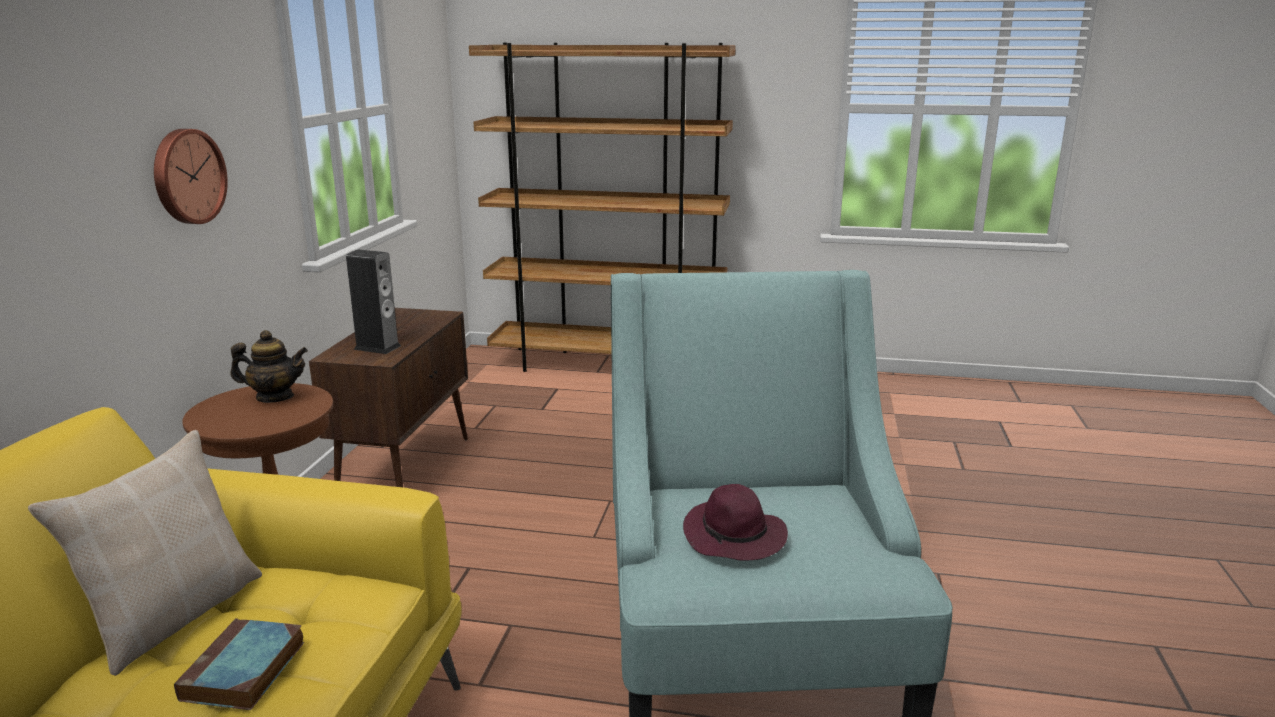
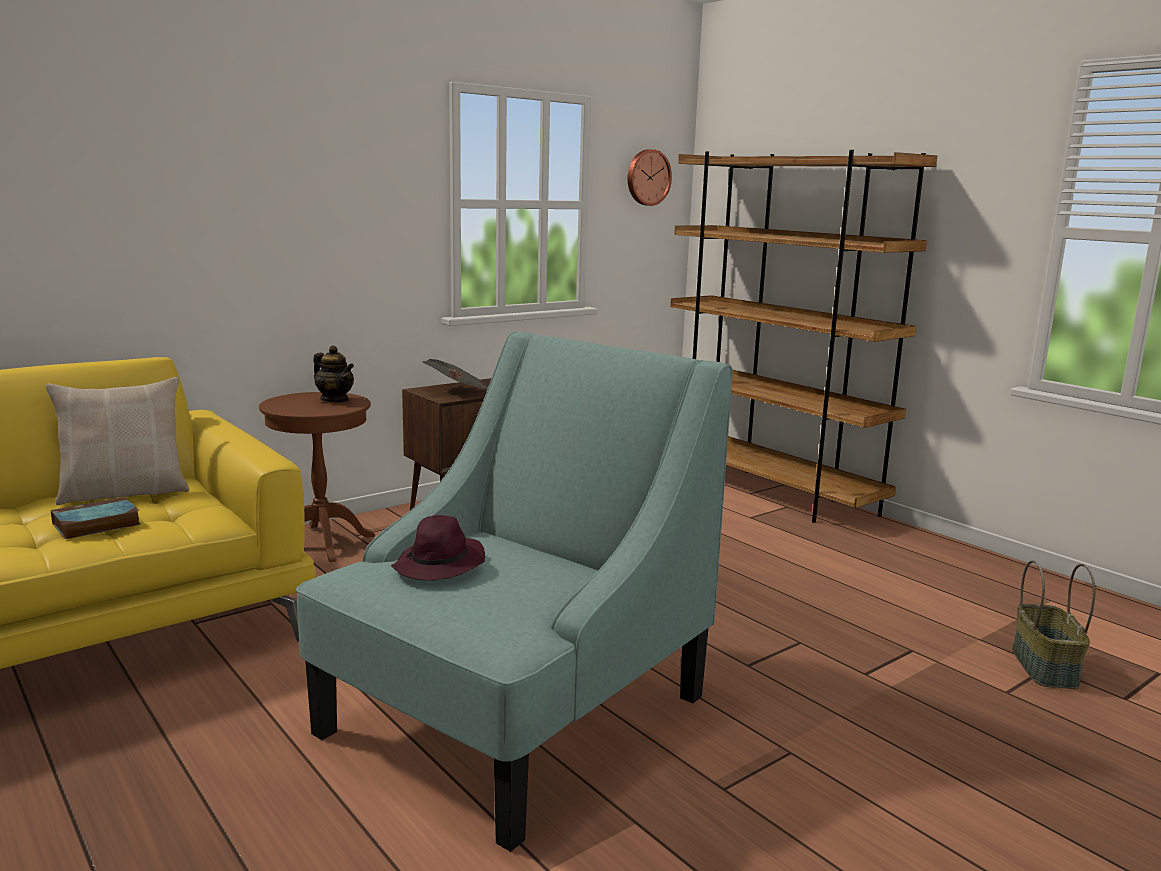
camera: 40 degrees right, 5 degrees down
wall clock [154,129,228,224] -> wall clock moved to [628,149,672,206]
speaker [346,250,401,354] -> newspaper [423,359,488,388]
none -> basket [1012,560,1095,689]

